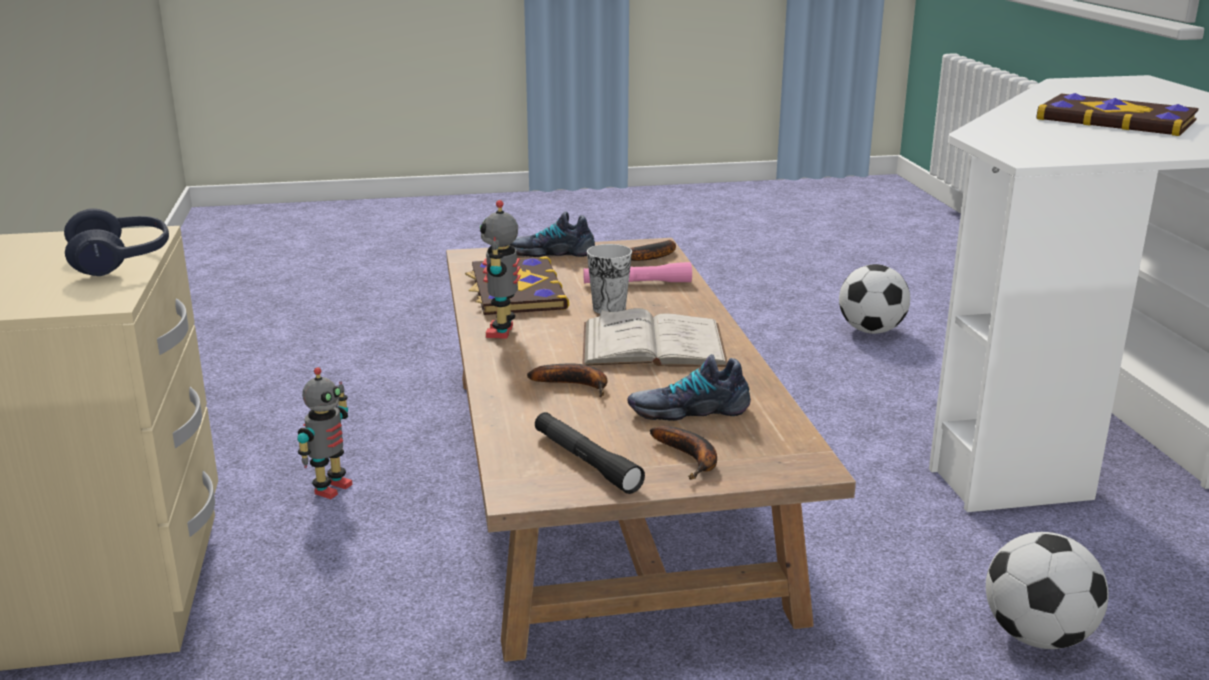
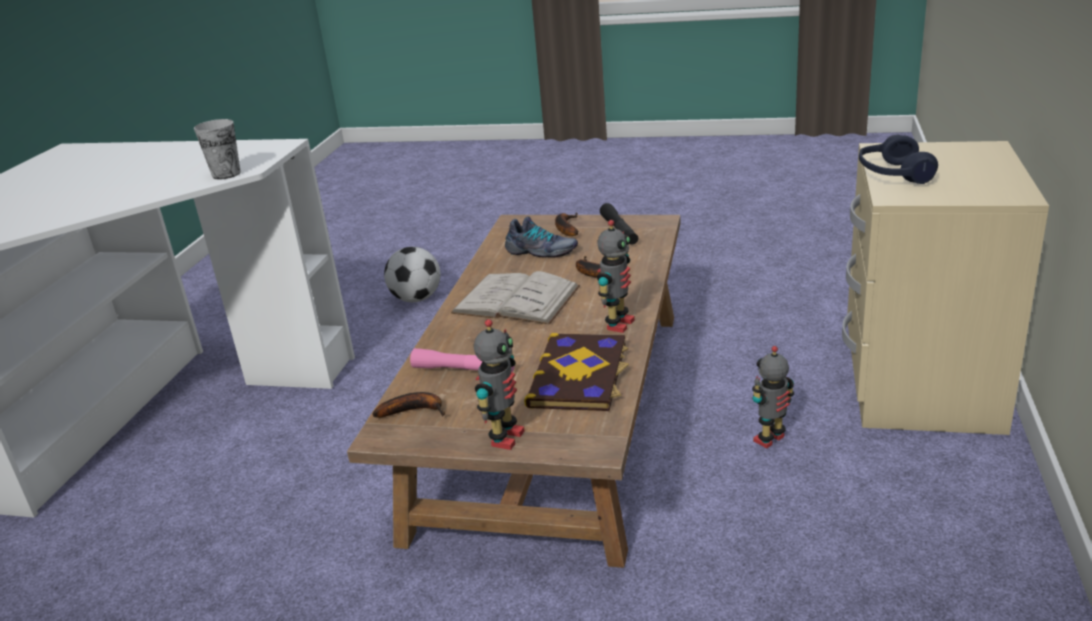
camera: 155 degrees left, 5 degrees up
shoe [510,211,595,257] -> toy robot [474,319,525,450]
cup [587,244,632,314] -> cup moved to [194,119,241,179]
football [839,264,910,334] -> none
book [1036,93,1199,136] -> none

